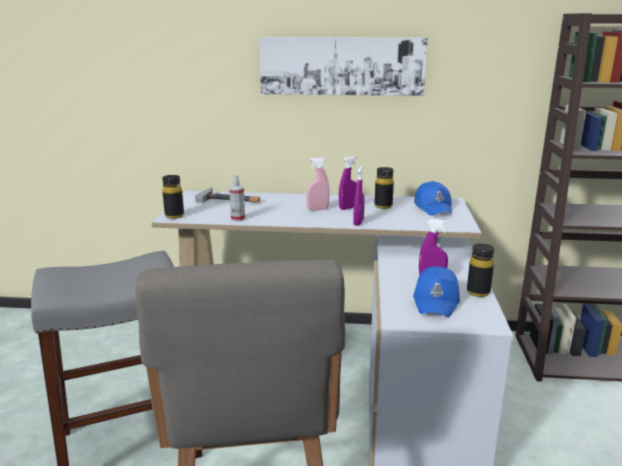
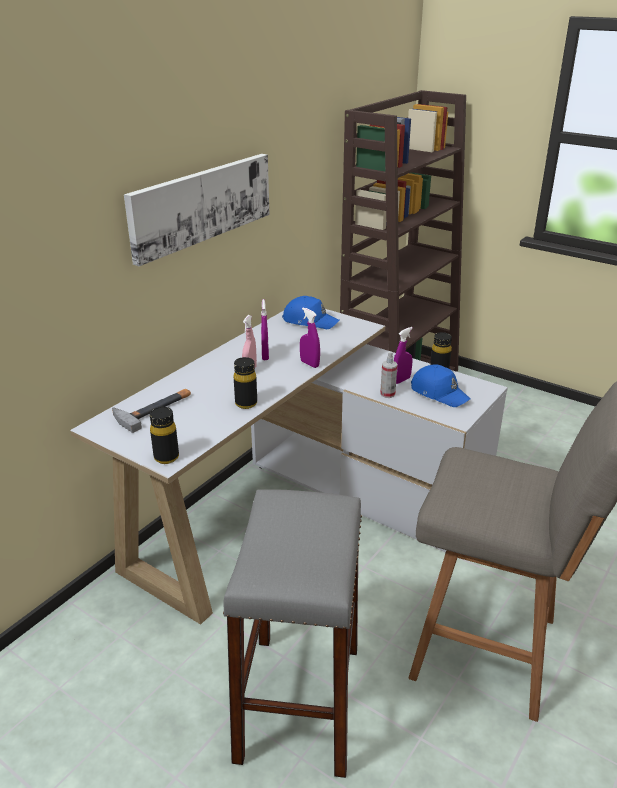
camera: 60 degrees left, 10 degrees up
spray bottle [229,174,245,222] -> spray bottle moved to [380,351,397,398]
black bottle [375,167,394,209] -> black bottle moved to [234,357,257,409]

